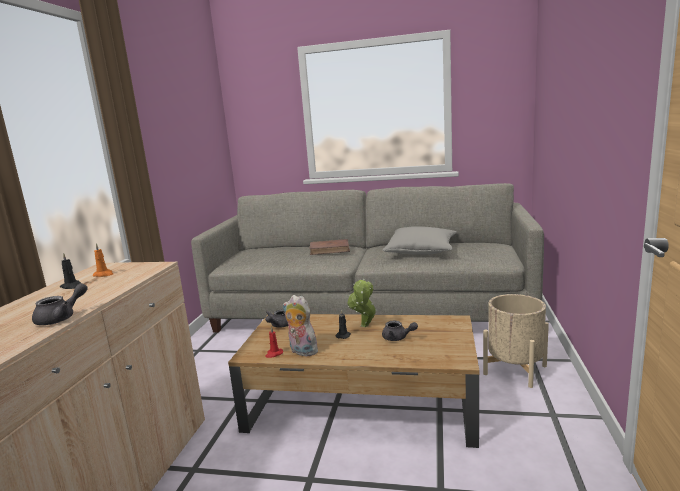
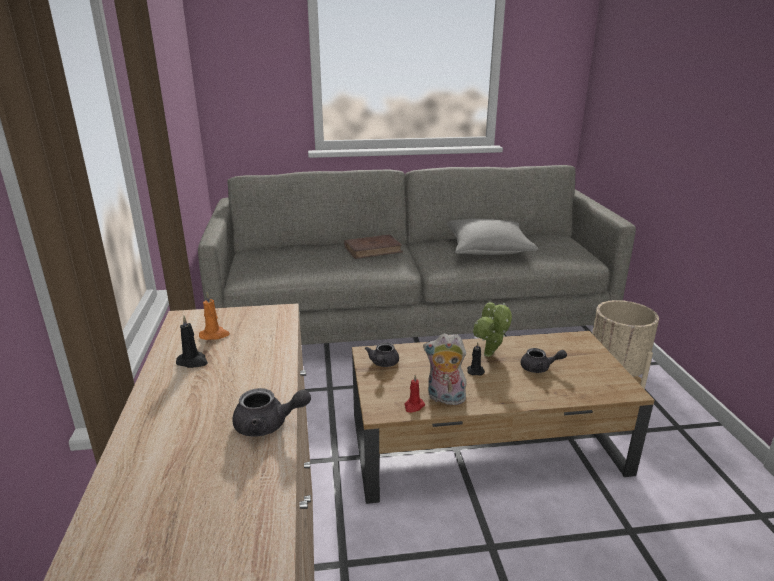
camera: 20 degrees left, 10 degrees up
grey teapot [32,283,88,325] -> grey teapot turned 75 degrees clockwise [232,388,311,437]

